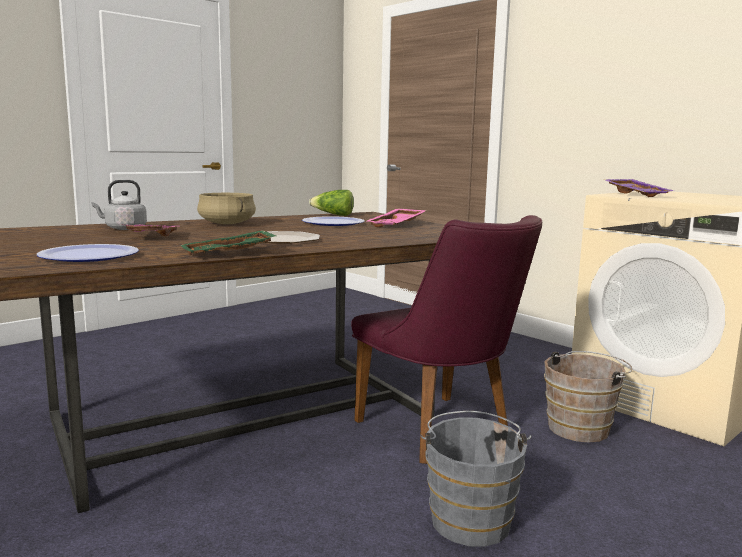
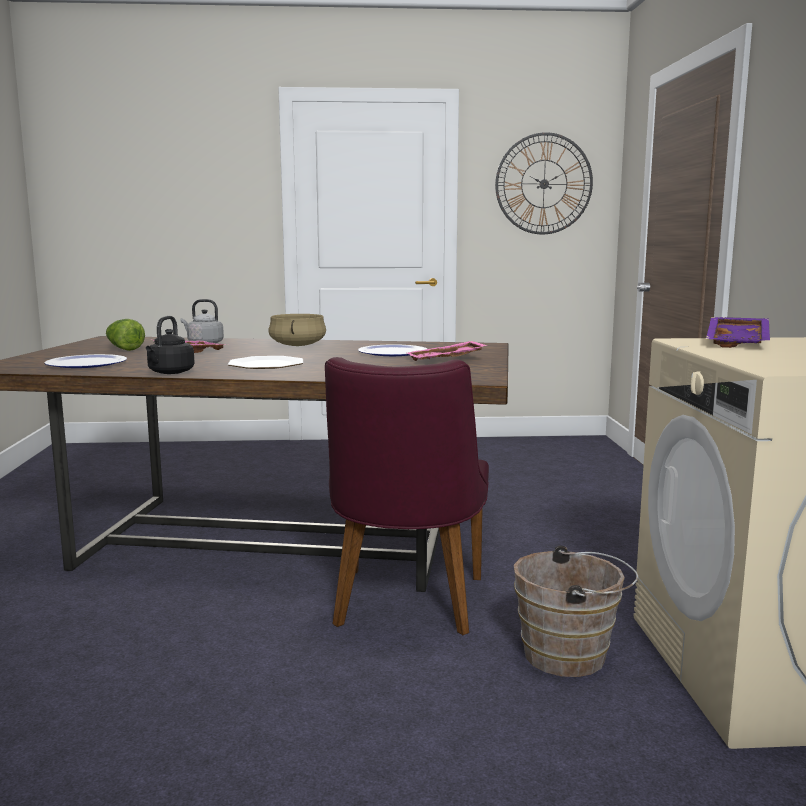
camera: 40 degrees right, 0 degrees up
green tray [180,230,277,255] -> black kettle [146,316,195,374]
lettuce [309,190,354,216] -> lettuce moved to [106,319,145,351]
grey bucket [420,411,531,547] -> none
none -> wall clock [495,132,593,235]

